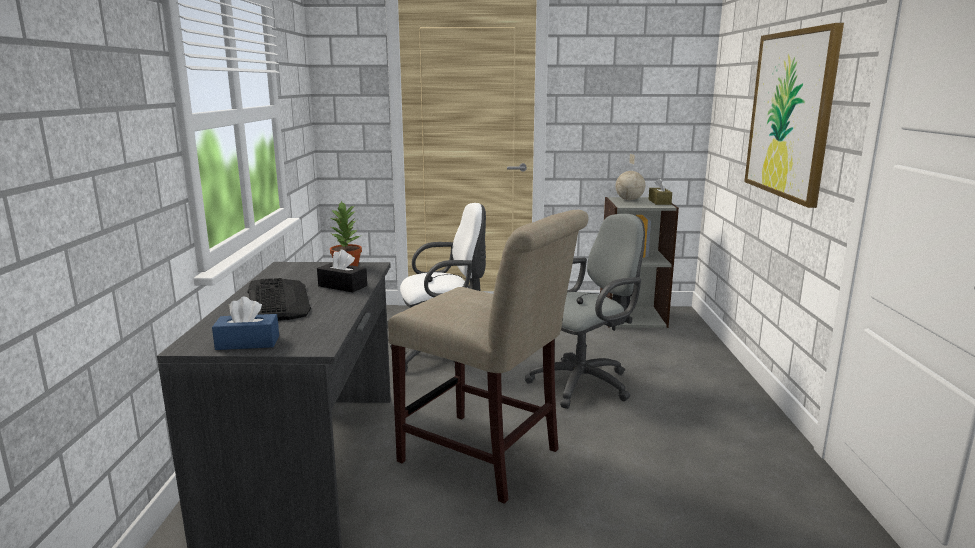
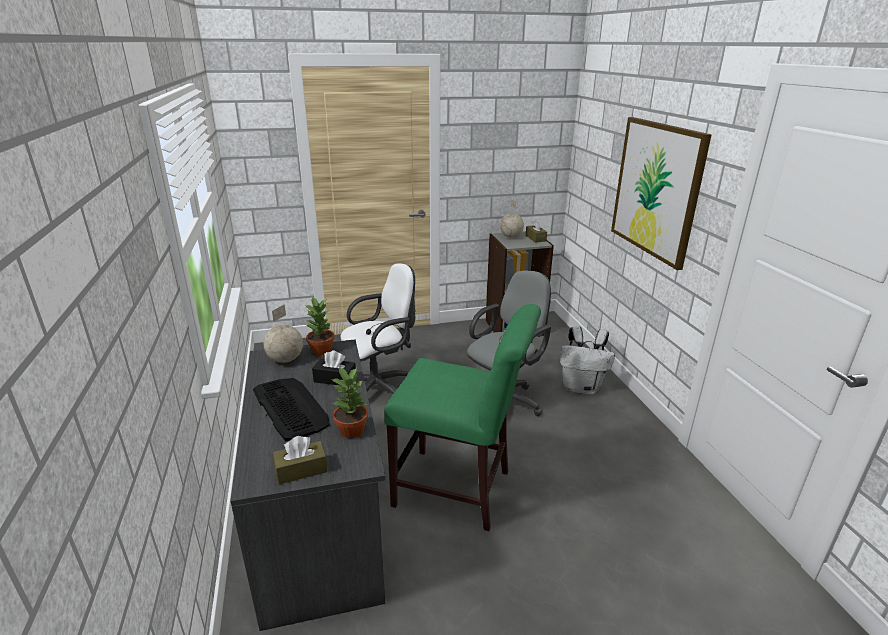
camera: 15 degrees left, 10 degrees up
blue tissue box [212,297,279,350] -> brown tissue box [273,436,328,485]
beige chair [388,210,589,504] -> green chair [384,304,541,531]
none -> globe [264,304,303,363]
none -> potted plant [332,367,368,438]
none -> white backpack [560,326,615,394]

